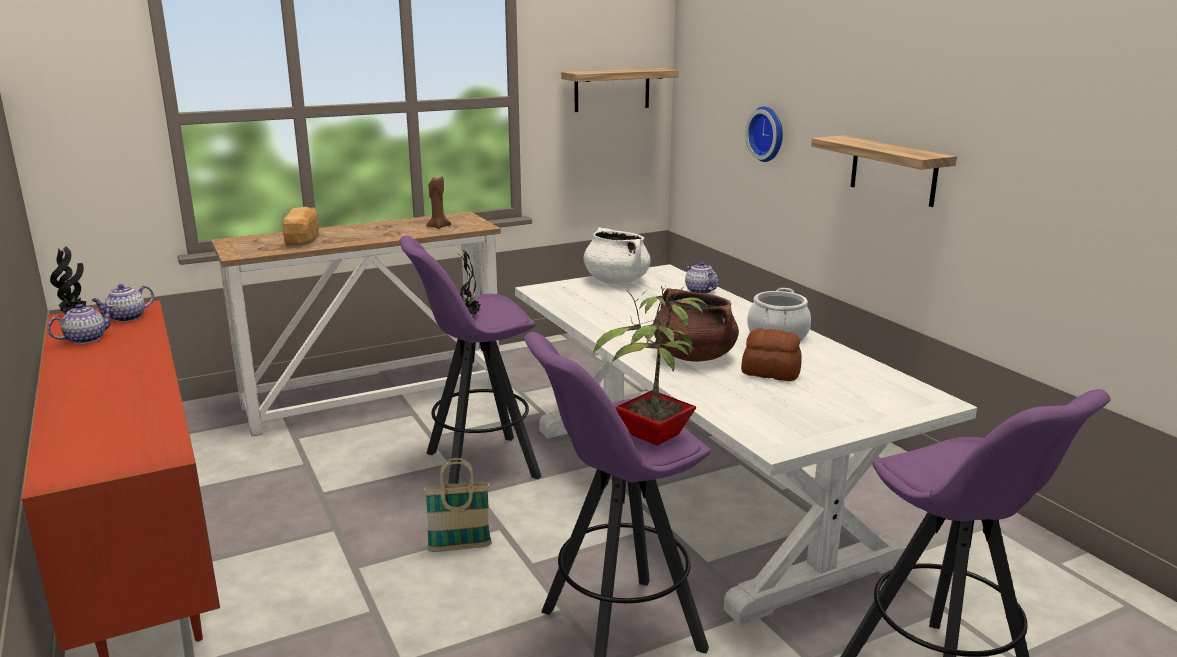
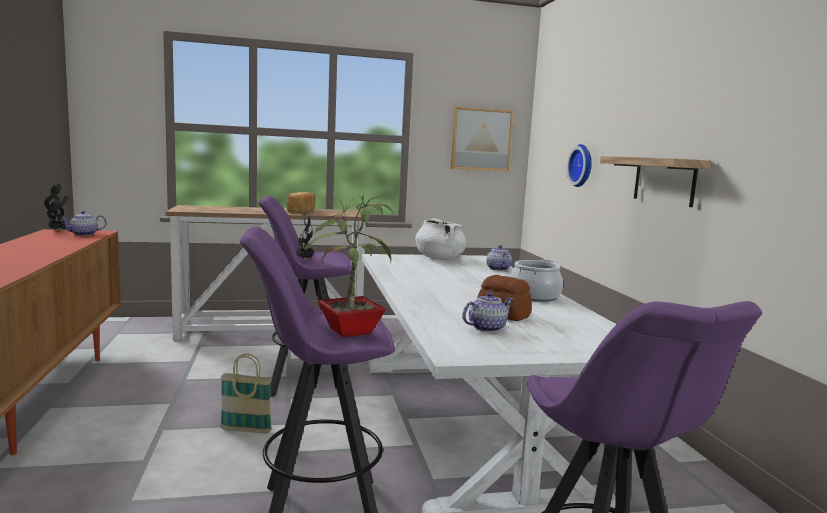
camera: 15 degrees right, 10 degrees down
teapot [47,304,114,344] -> teapot moved to [462,292,513,332]
bread [282,207,319,246] -> bread moved to [287,192,315,213]
brown candle [426,175,451,229] -> none
shelf [561,68,679,112] -> picture [451,107,514,171]
brown cooking pot [653,288,739,362] -> none

